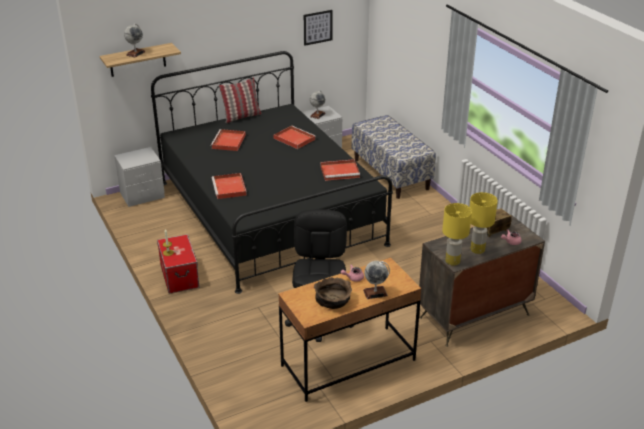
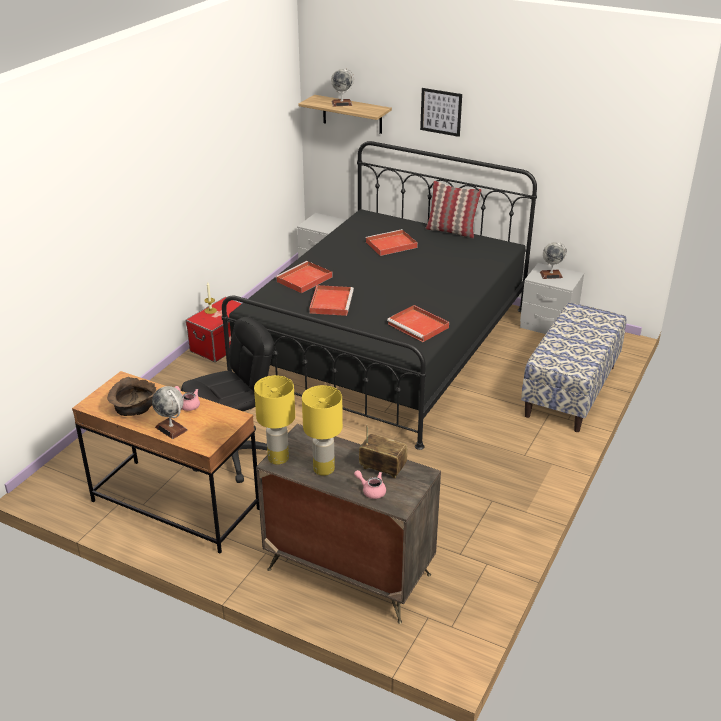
camera: 55 degrees right, 0 degrees up
red tray [273,126,316,149] -> red tray moved to [309,285,354,316]
picture [304,10,333,46] -> picture moved to [420,88,462,137]

